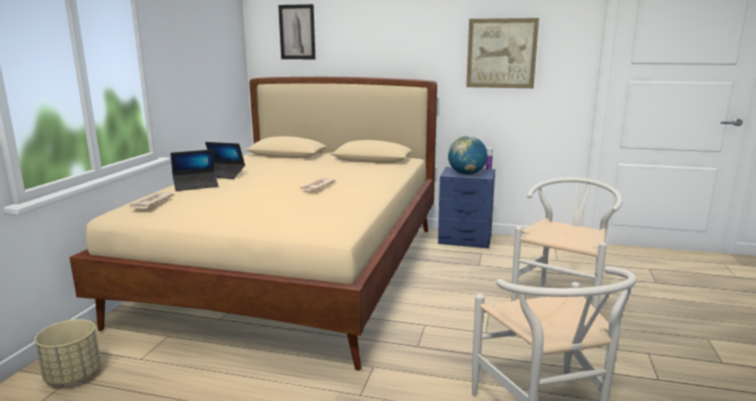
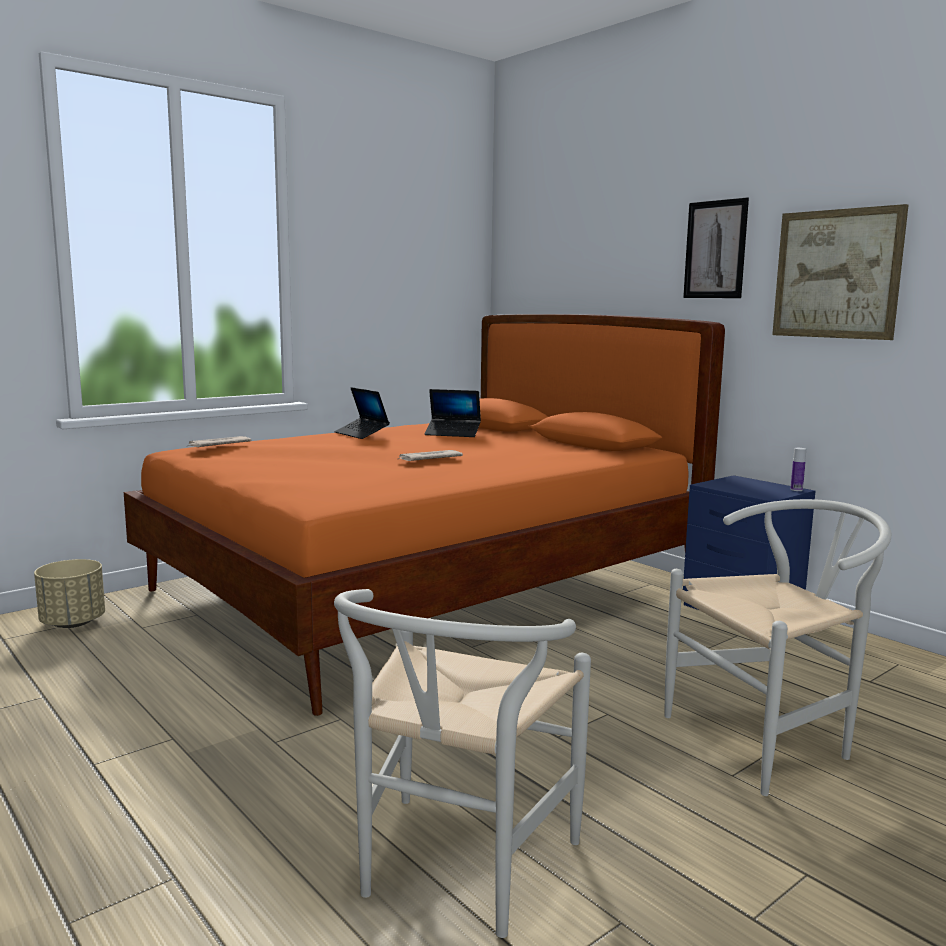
camera: 35 degrees right, 5 degrees down
beige bed [69,77,437,370] -> orange bed [124,314,725,716]
laptop [171,149,219,191] -> laptop moved to [425,389,481,437]
picture [278,4,315,59] -> picture moved to [683,198,749,298]
globe [448,136,487,175] -> none

